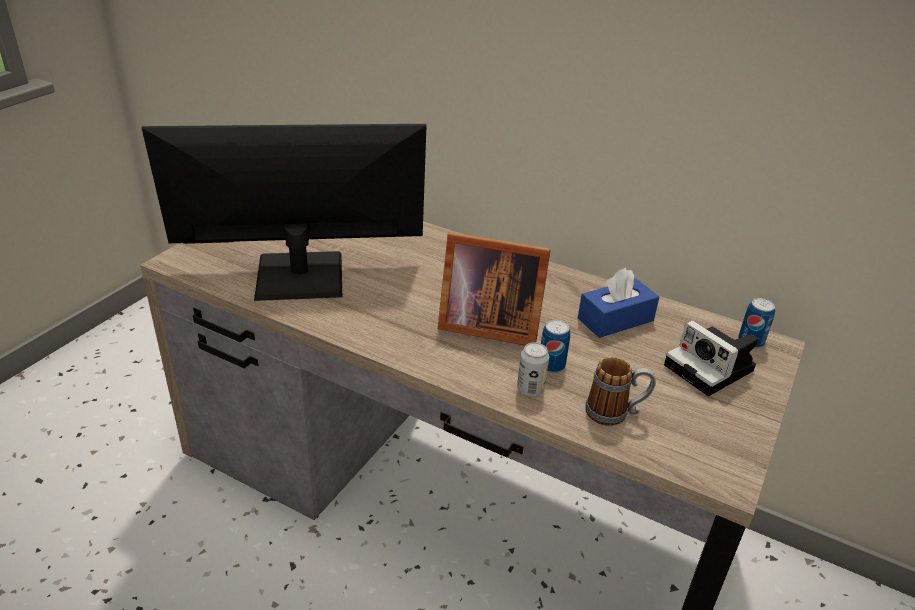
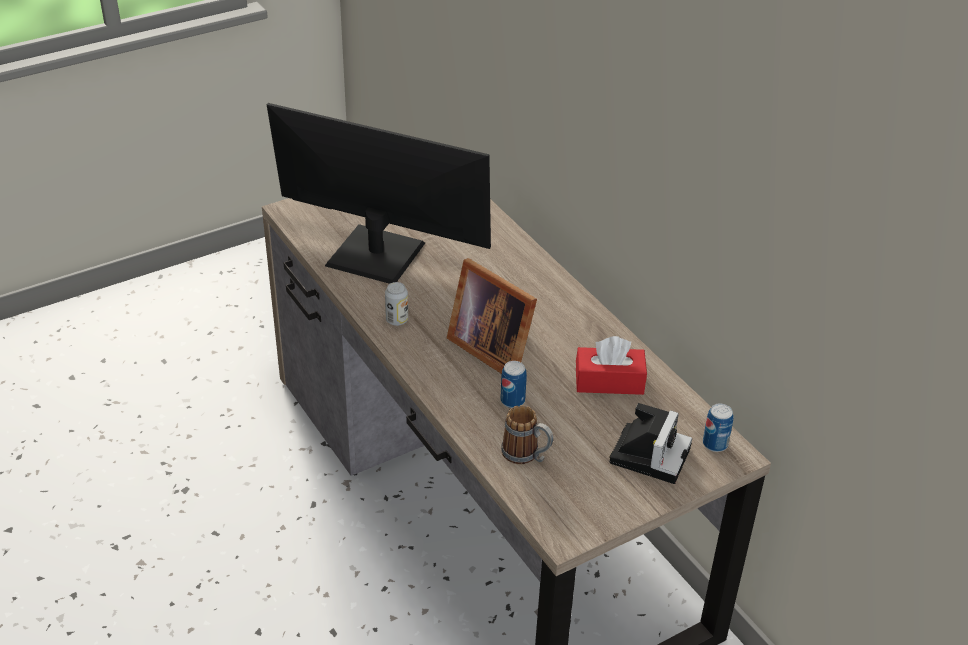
camera: 30 degrees right, 5 degrees up
can [517,342,549,397] -> can moved to [385,282,408,326]
blue tissue box [578,268,659,338] -> red tissue box [576,336,647,395]
camera [664,320,758,396] -> camera turned 150 degrees counterclockwise [609,403,692,484]

